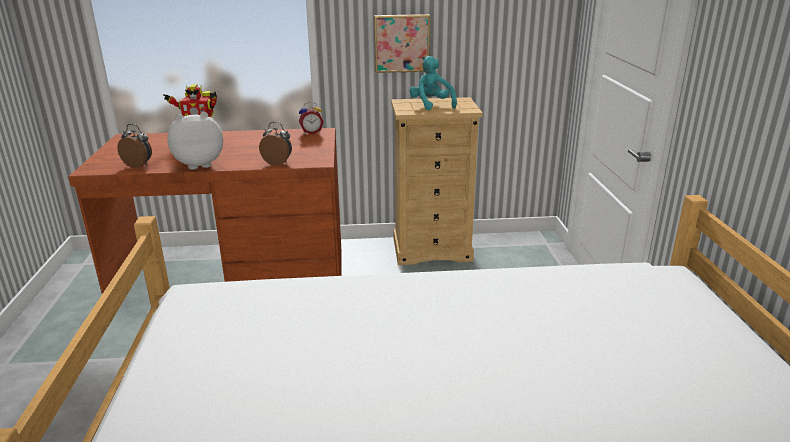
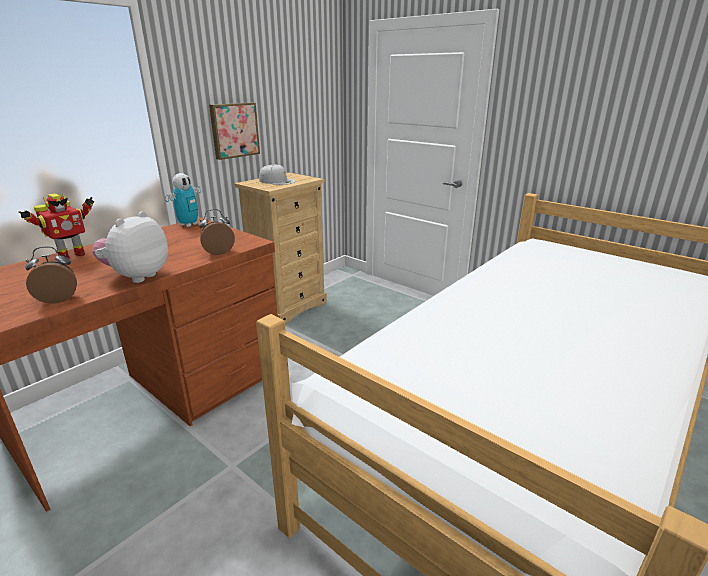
camera: 45 degrees left, 0 degrees up
alarm clock [299,102,324,134] -> toy robot [165,173,201,227]
turquoise plush toy [410,56,457,110] -> white cap [259,164,296,185]

